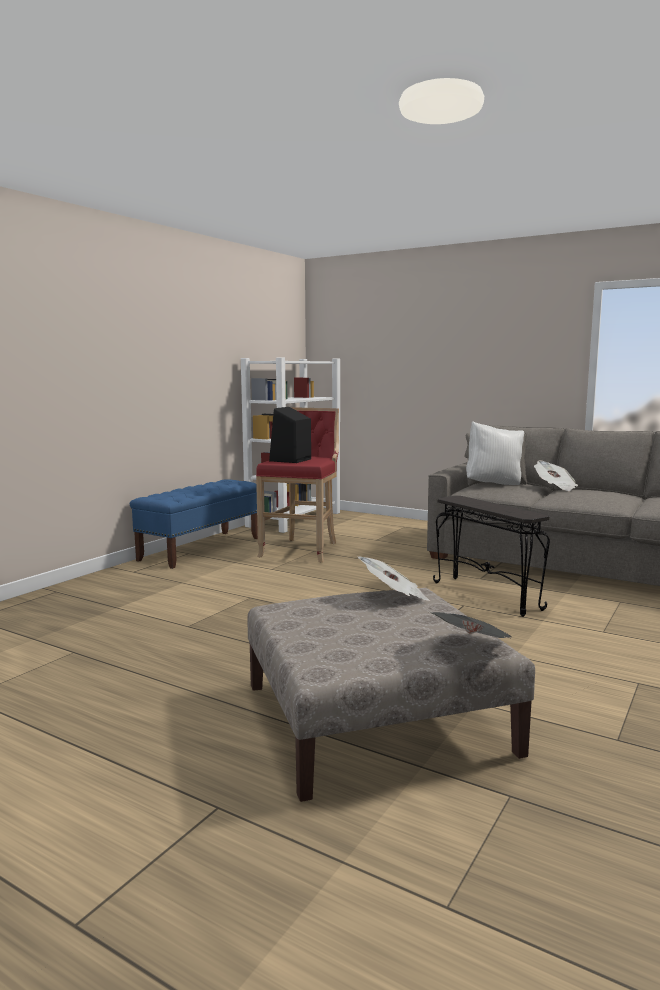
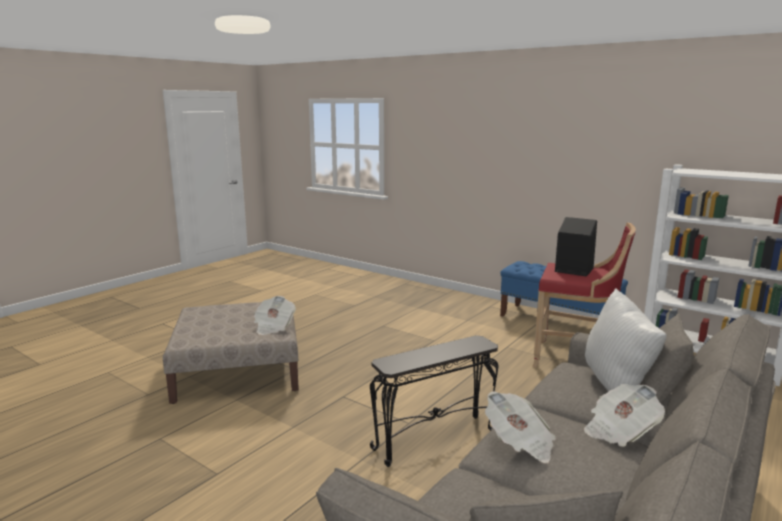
camera: 95 degrees right, 5 degrees up
newspaper [429,612,512,639] -> newspaper moved to [485,391,556,463]

